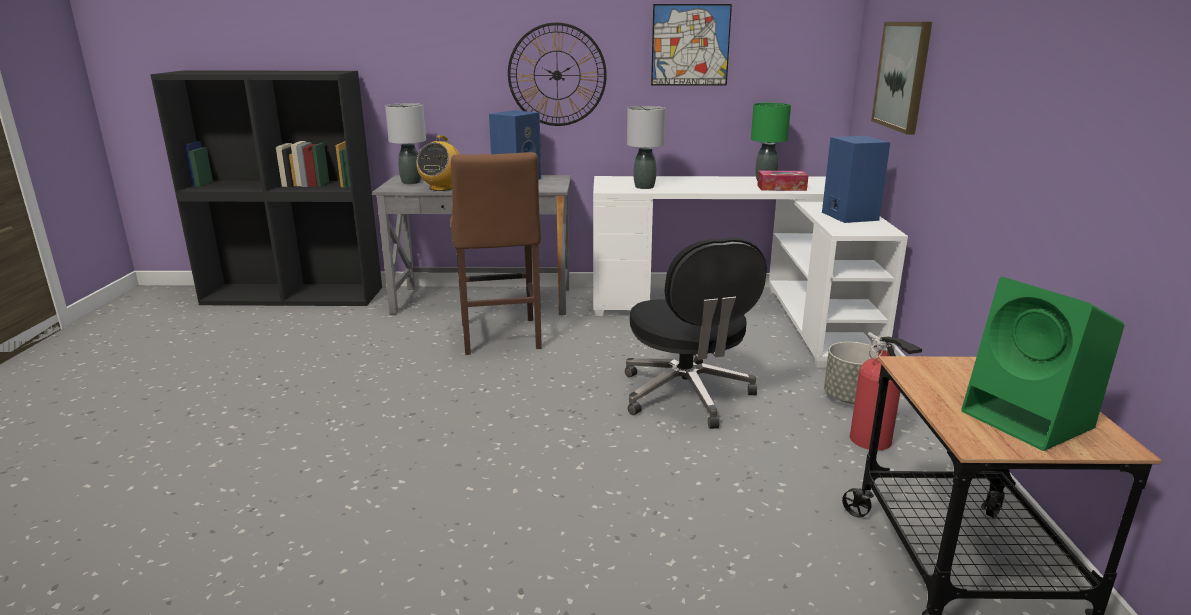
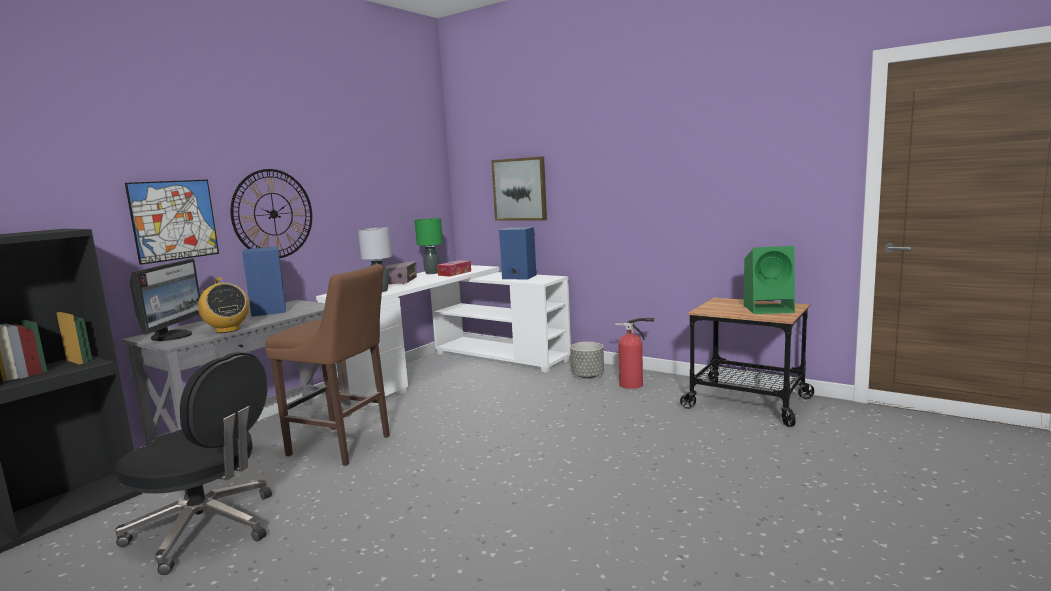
camera: 55 degrees left, 10 degrees down
grey table lamp [385,103,426,184] -> monitor [130,259,200,341]
black office chair [625,238,767,429] -> black office chair moved to [115,352,272,575]
picture [651,4,732,86] -> picture moved to [125,180,219,265]
none -> radio [385,261,417,284]

